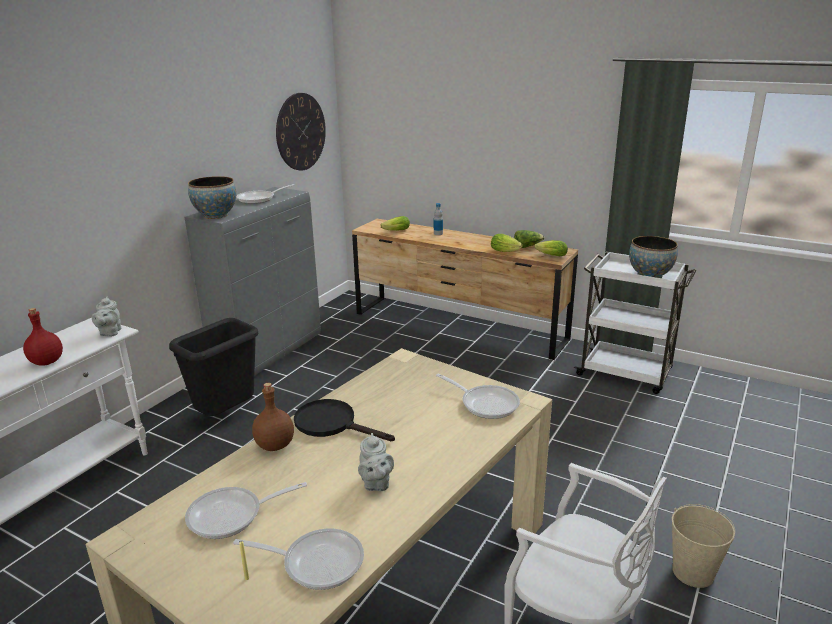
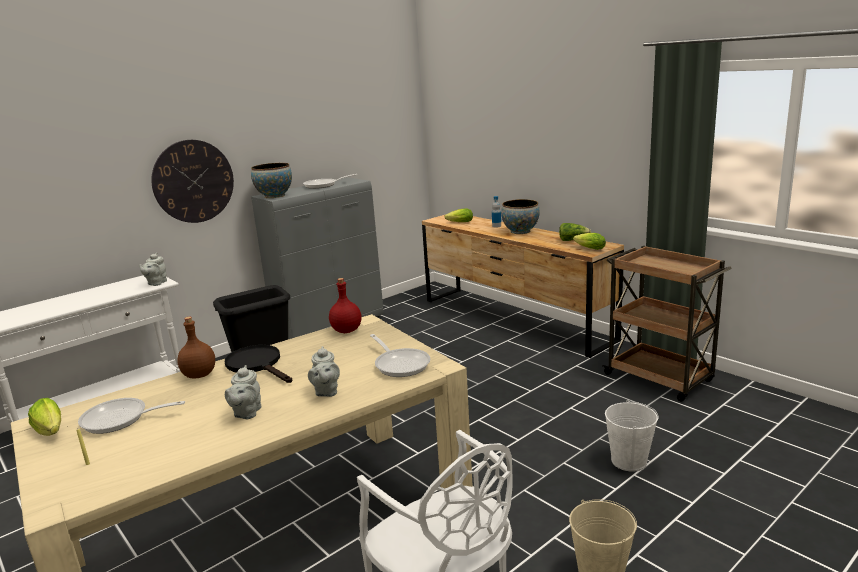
camera: 20 degrees right, 5 degrees down
red bottle [23,308,63,366] -> red bottle moved to [329,278,361,333]
frying pan [233,528,364,590] -> none
wall clock [276,93,326,170] -> wall clock moved to [151,140,234,223]
lettuce [491,234,523,252] -> lettuce moved to [28,398,61,436]
white cart [574,251,696,394] -> brown cart [602,246,732,401]
bowl [629,236,678,278] -> bowl moved to [501,199,540,234]
none -> grey teapot [308,346,340,397]
none -> white bucket [605,400,659,472]

